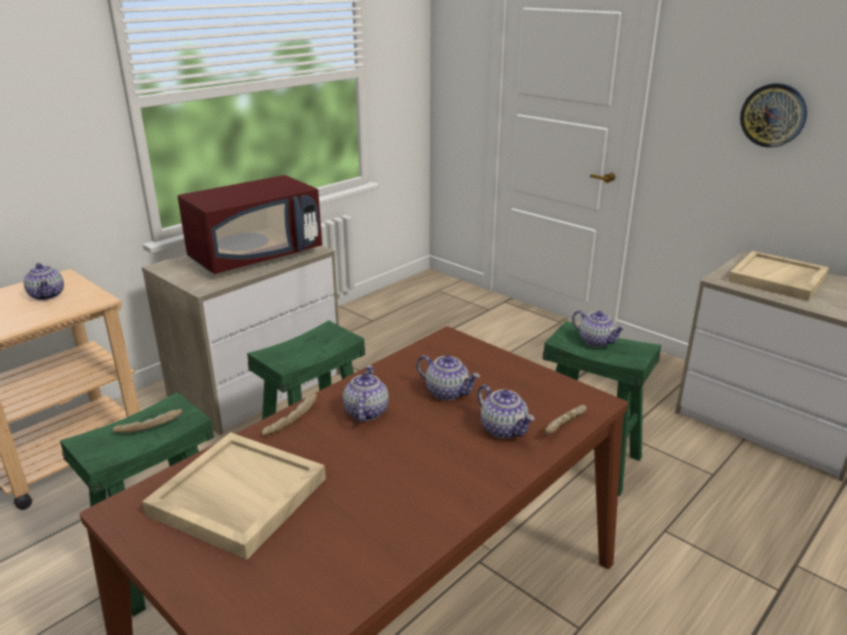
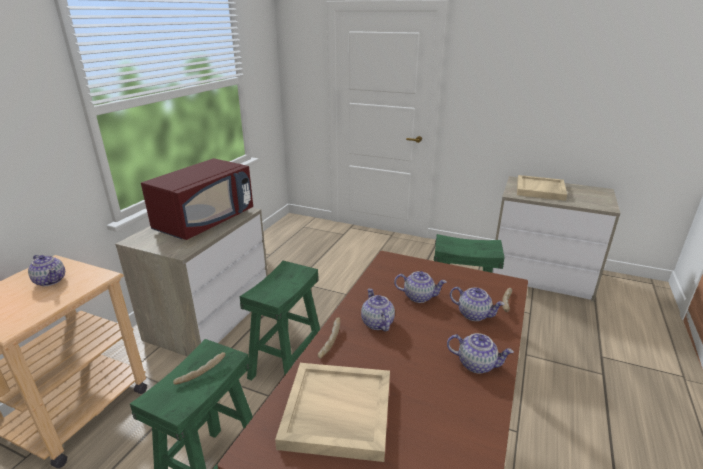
camera: 20 degrees left, 0 degrees up
teapot [572,310,626,347] -> teapot moved to [447,333,514,374]
wall clock [740,83,807,148] -> none

